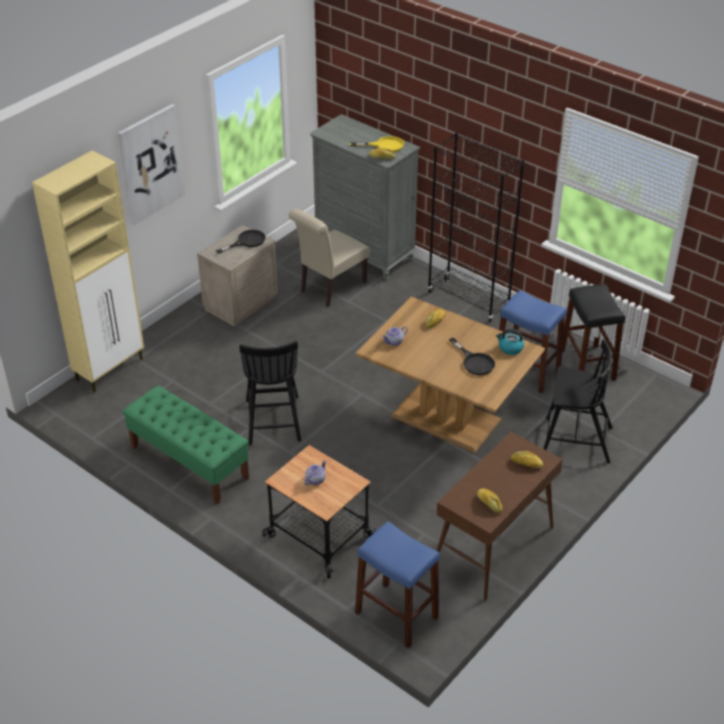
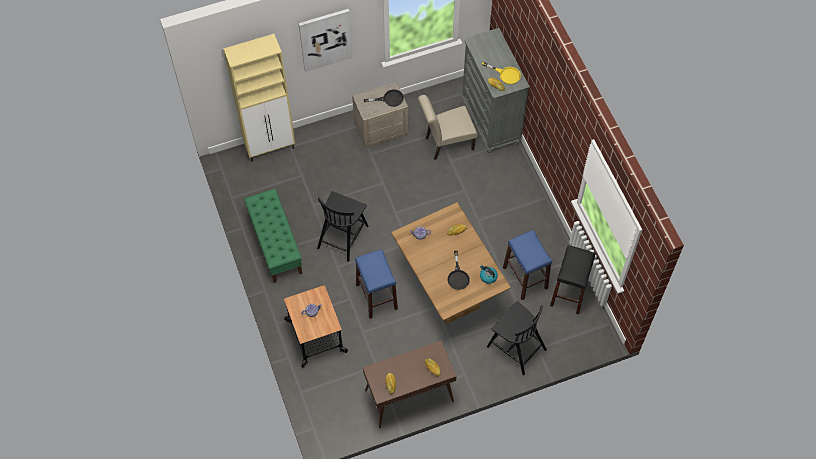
camera: 30 degrees right, 20 degrees up
blue stool [355,521,440,649] -> blue stool moved to [355,249,398,319]
black bookcase [428,133,524,322] -> none

